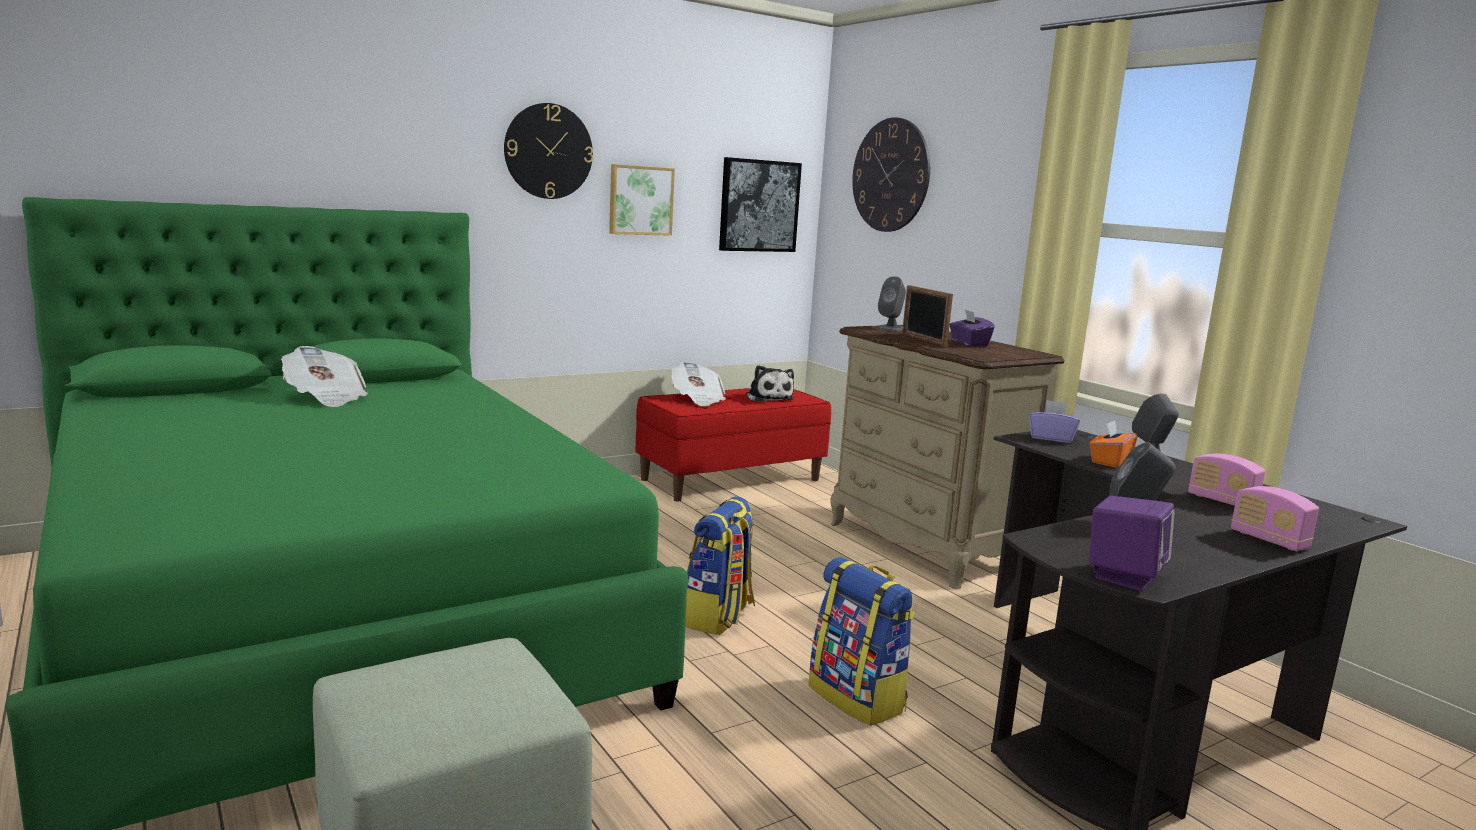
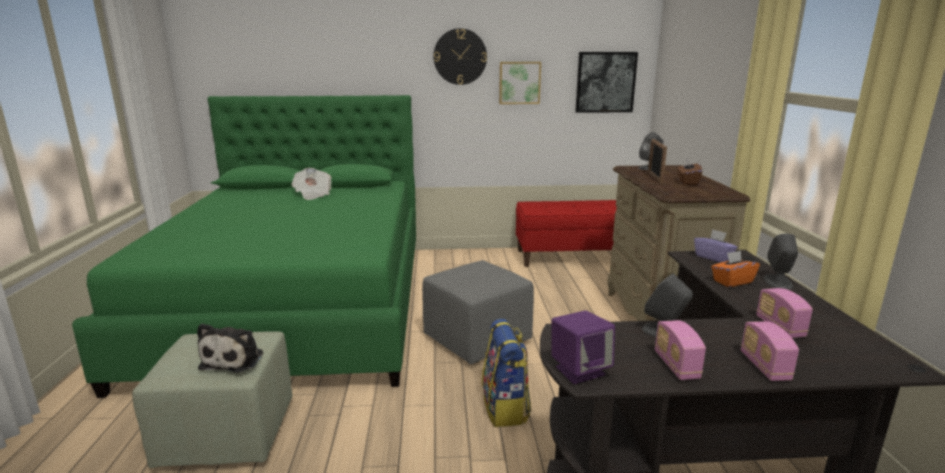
camera: 30 degrees right, 5 degrees up
newspaper [671,362,726,406] -> none
backpack [685,496,755,635] -> grey ottoman [422,260,534,364]
plush toy [746,365,794,402] -> plush toy moved to [197,323,263,373]
wall clock [852,117,930,232] -> none
purple tissue box [950,309,995,346] -> brown tissue box [677,159,702,185]
none -> radio [655,320,706,380]

